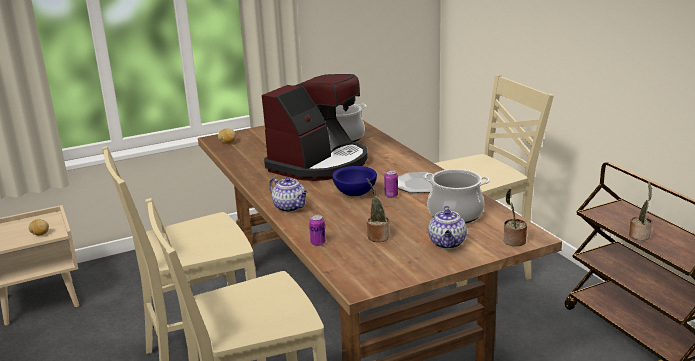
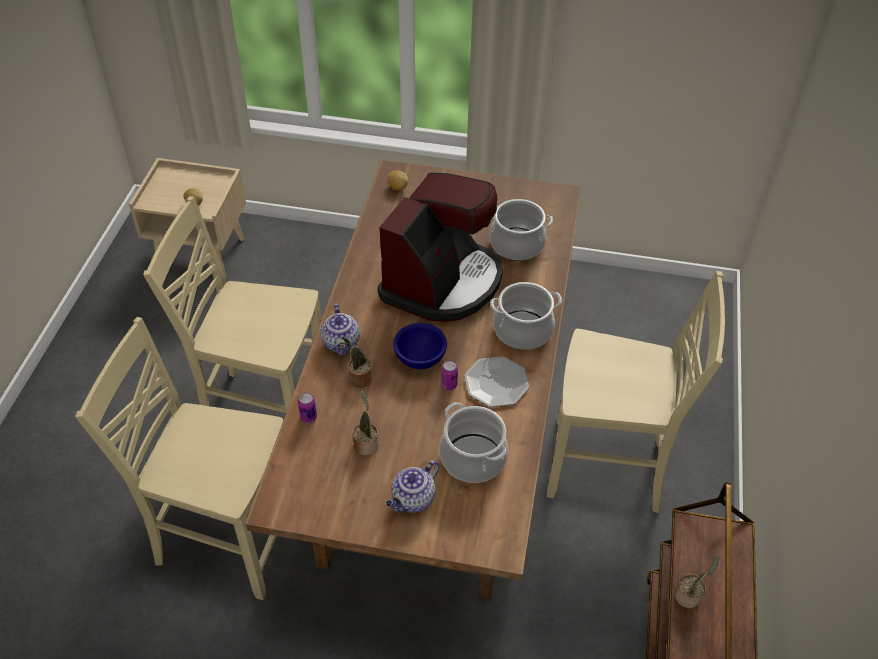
camera: 35 degrees right, 25 degrees up
coffee machine [262,74,367,181] -> coffee machine turned 45 degrees counterclockwise [377,173,503,322]
potted plant [503,189,527,246] -> potted plant moved to [342,337,373,387]
none -> cooking pot [490,282,562,350]

